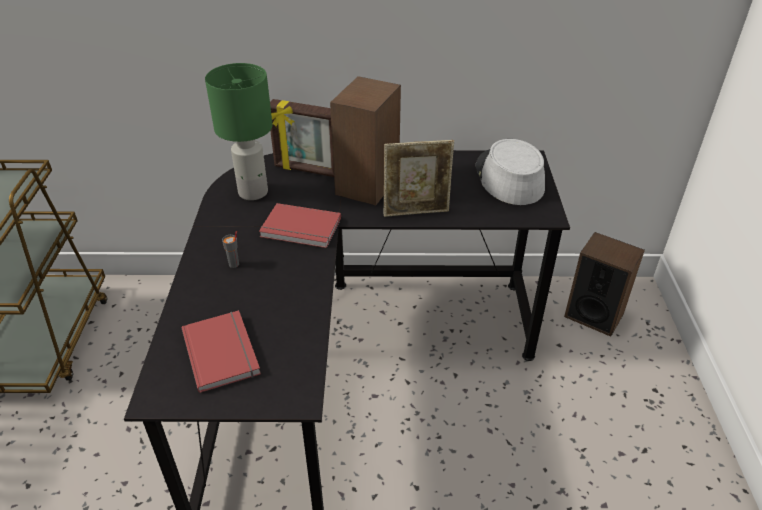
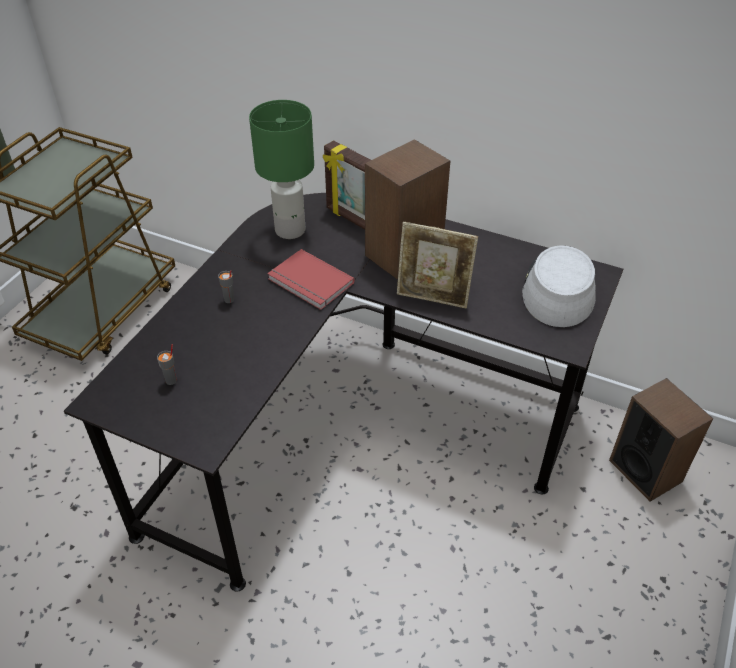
camera: 25 degrees right, 5 degrees up
red book [182,310,261,393] -> grey cup [157,344,177,385]

